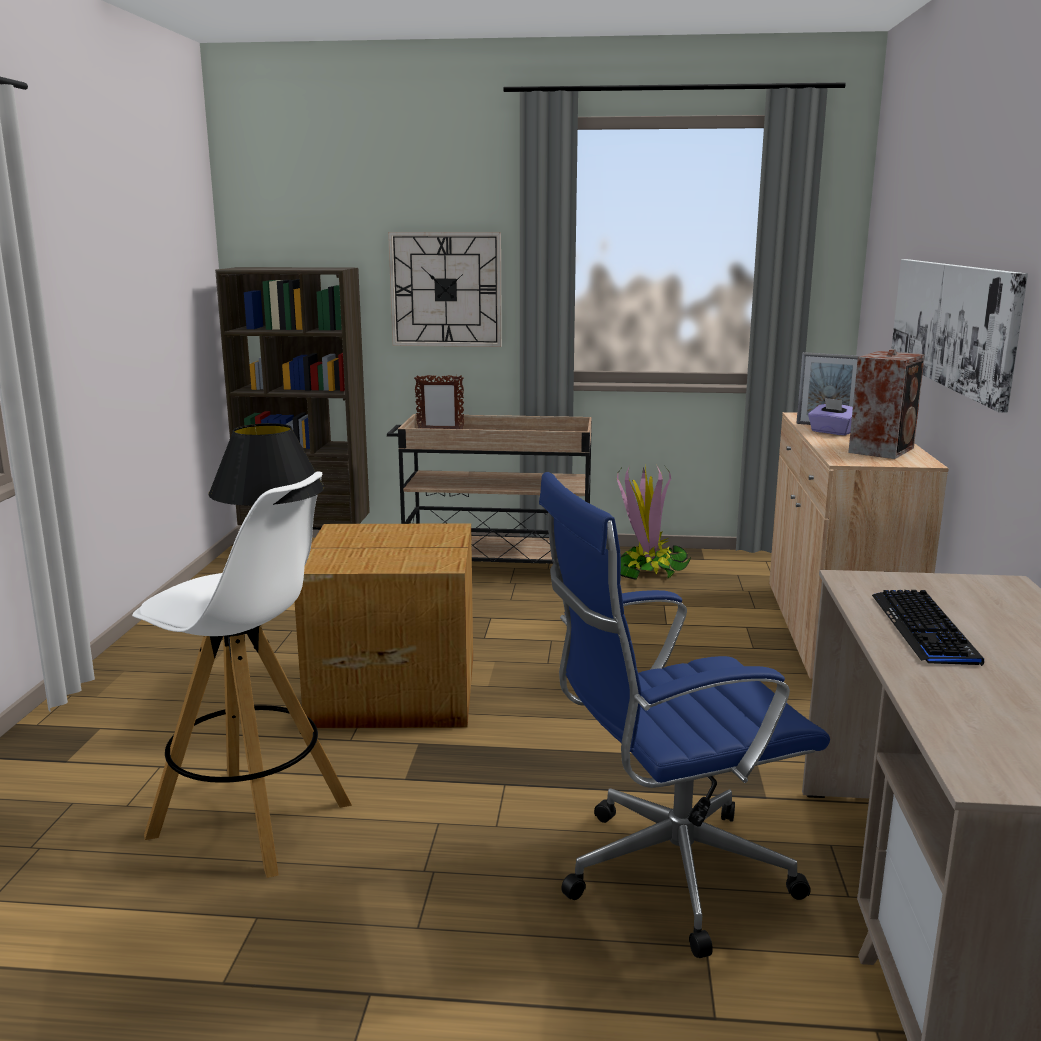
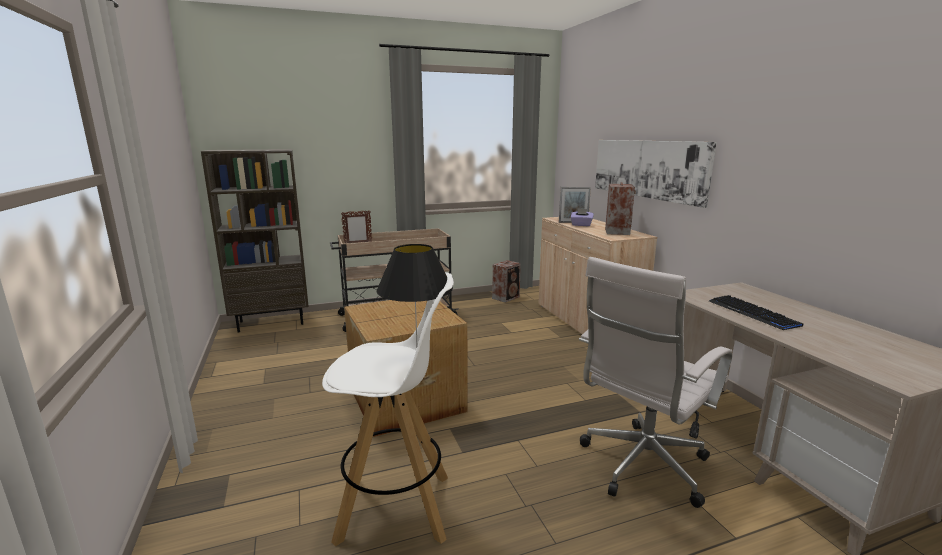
camera: 25 degrees left, 0 degrees up
wall clock [388,232,502,347] -> none
blue office chair [539,472,830,958] -> white office chair [579,257,733,508]
potted plant [617,464,691,580] -> none
none -> speaker [492,260,521,303]

